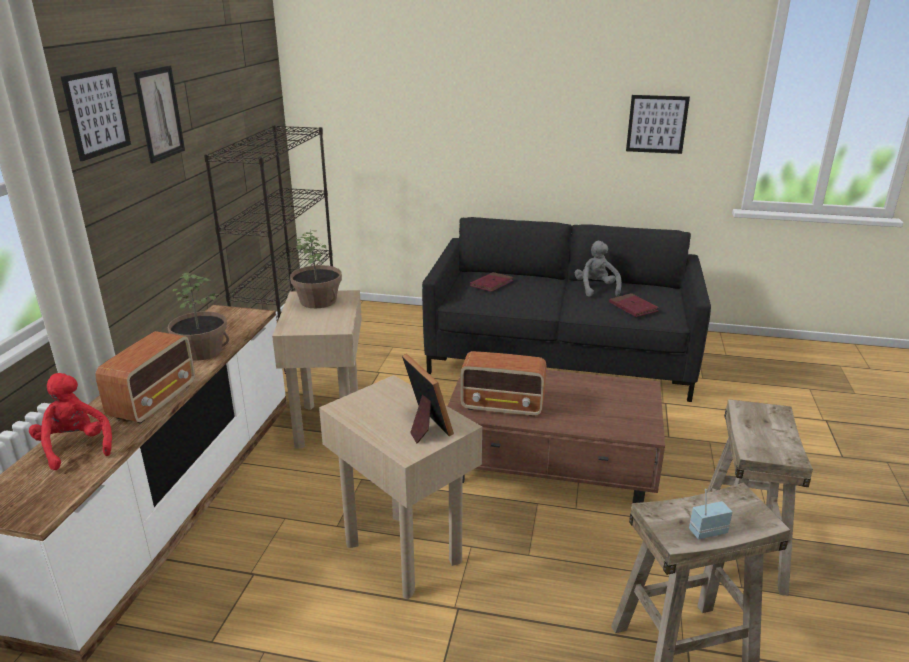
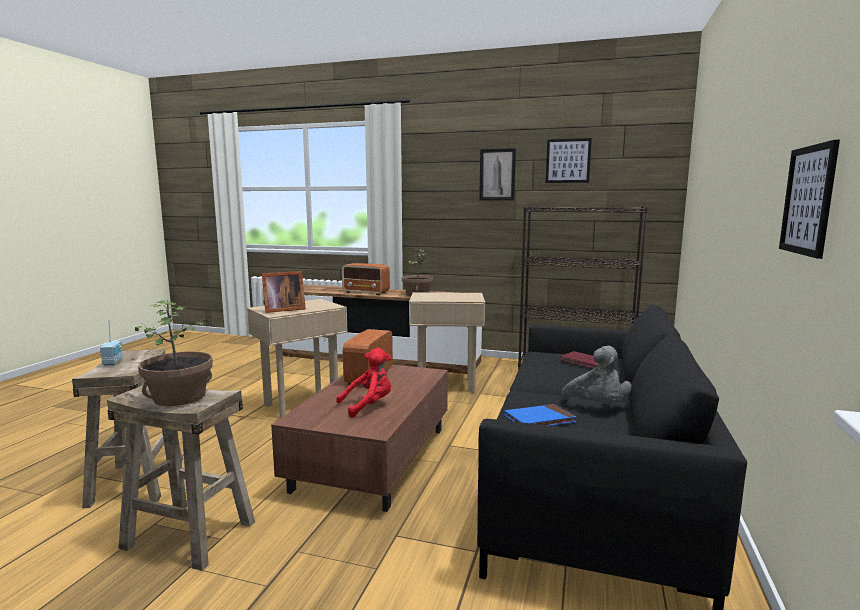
camera: 95 degrees right, 15 degrees down
red plush toy [29,373,112,470] -> red plush toy moved to [336,348,391,418]
picture [61,67,131,161] -> picture moved to [546,138,592,183]
potted plant [290,230,342,308] -> potted plant moved to [135,300,213,406]
grey plush toy [575,241,622,297] -> grey plush toy turned 75 degrees clockwise [562,346,632,404]
red book [609,293,659,317] -> blue book [504,404,576,426]

